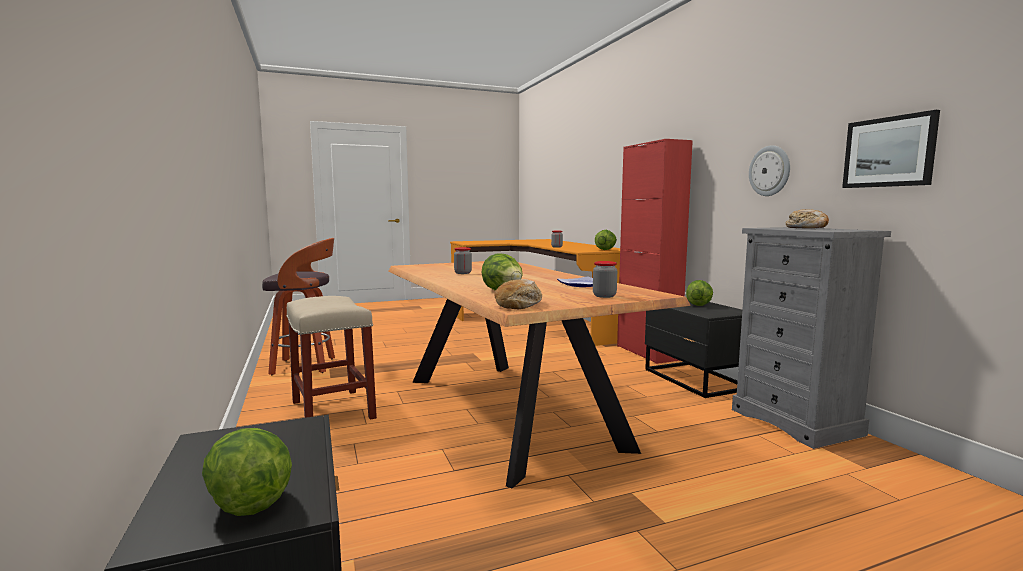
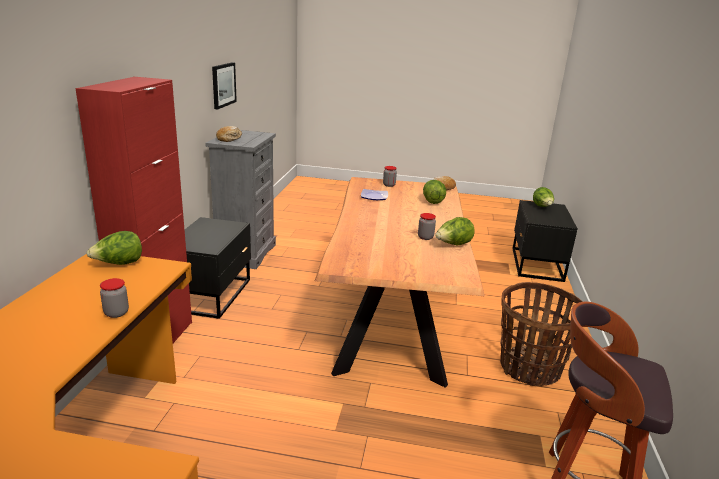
camera: 150 degrees left, 15 degrees up
beige stool [286,296,377,420] -> basket [500,282,583,386]
lettuce [686,280,713,306] -> lettuce moved to [435,217,475,245]
wall clock [749,145,790,196] -> none

